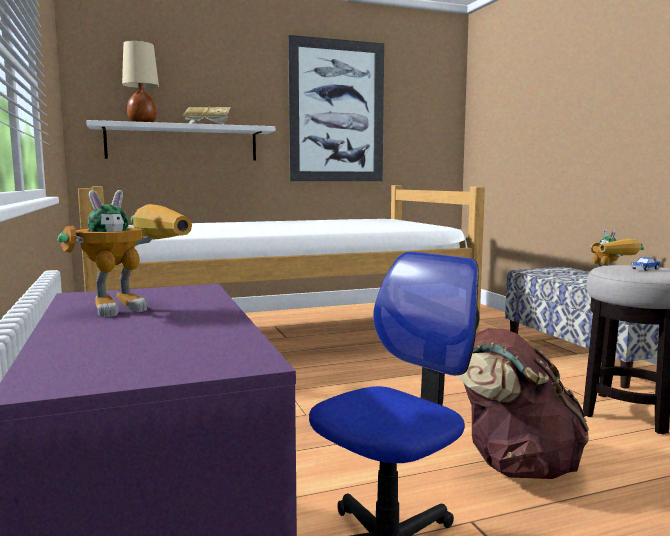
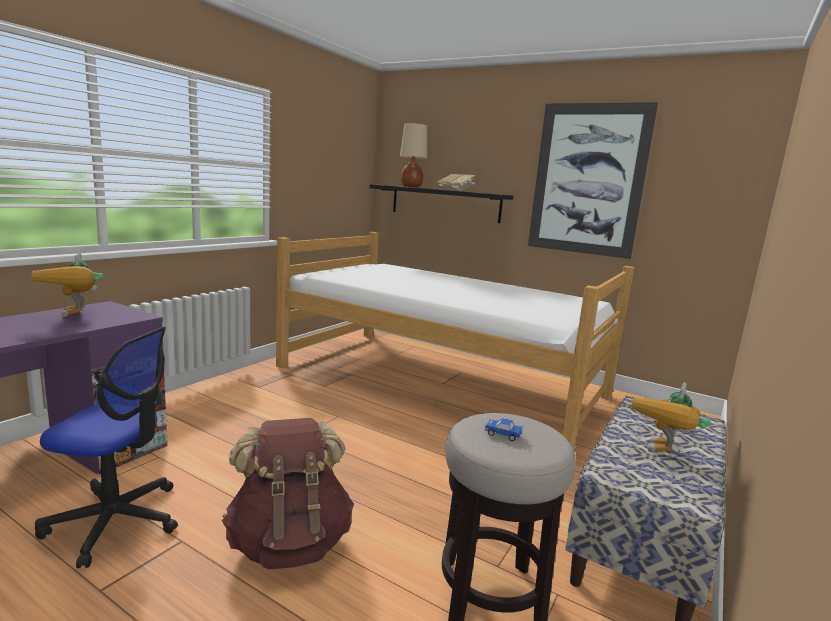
camera: 50 degrees right, 5 degrees up
toy robot [58,190,192,317] -> toy robot turned 60 degrees clockwise [31,253,104,317]
white shelf [86,120,275,161] -> black shelf [369,184,513,223]

